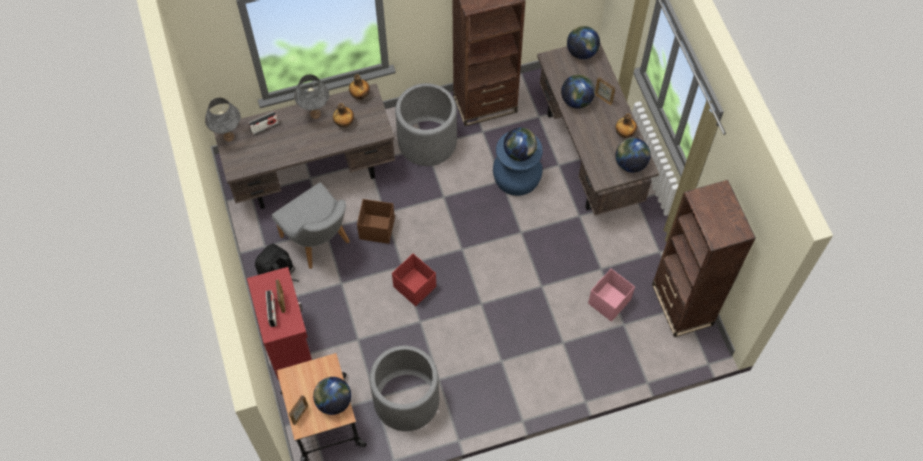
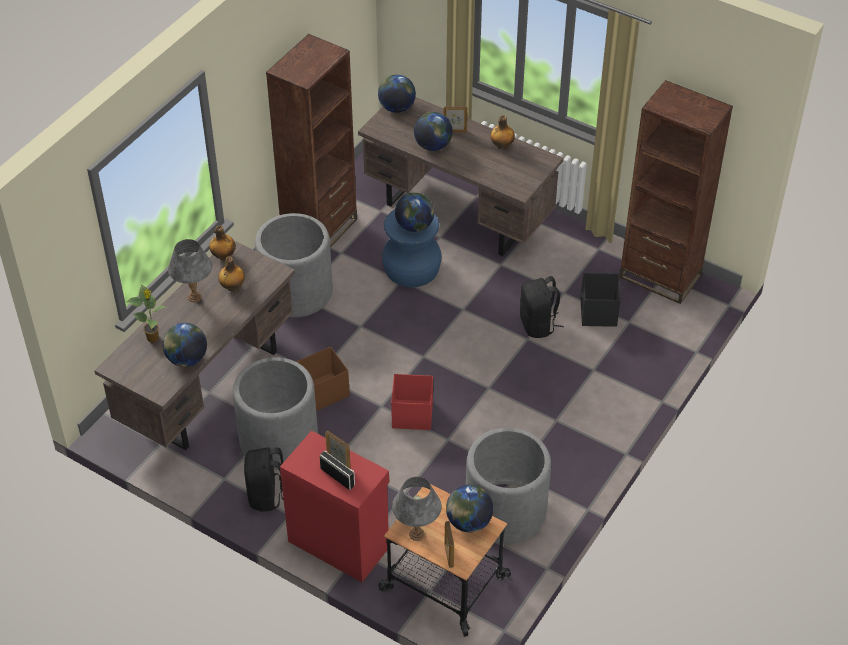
camera: 40 degrees left, 15 degrees down
grey table lamp [205,98,241,142] -> grey table lamp moved to [392,477,442,541]
radio [248,111,279,136] -> potted plant [126,284,166,343]
grey chair [271,182,350,269] -> grey planter [233,357,318,470]
pink storage box [588,269,635,322] -> black storage box [581,273,621,327]
globe [616,138,651,173] -> globe moved to [163,323,207,367]
none -> black backpack [520,276,564,338]

